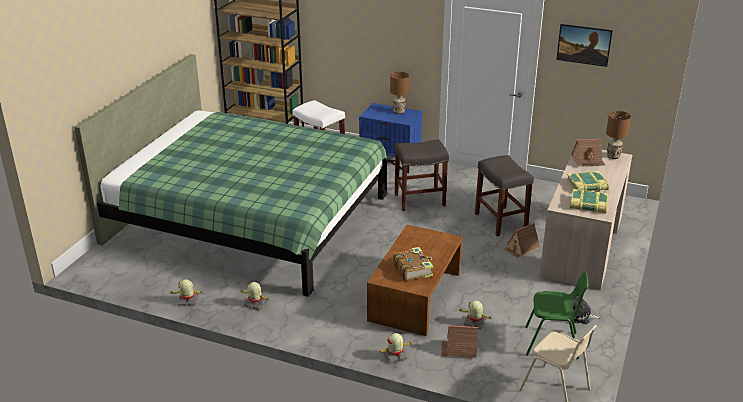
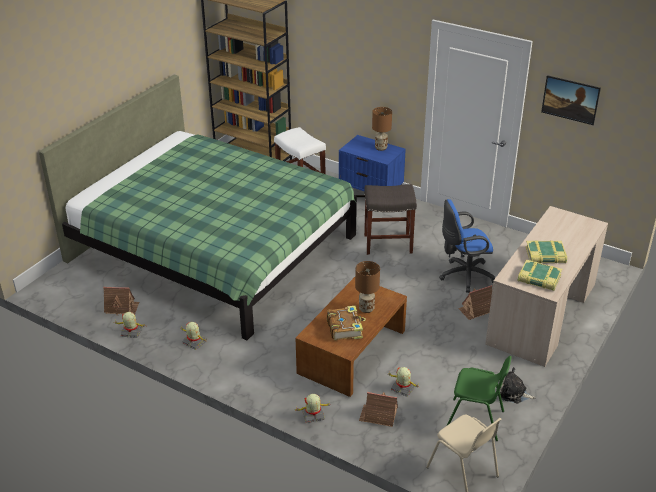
camera: 10 degrees right, 5 degrees up
grey stool [475,155,534,236] -> blue office chair [439,199,495,293]
toy house [571,138,605,168] -> toy house moved to [103,287,139,314]
brown table lamp [606,111,631,159] -> brown table lamp moved to [355,261,380,313]

